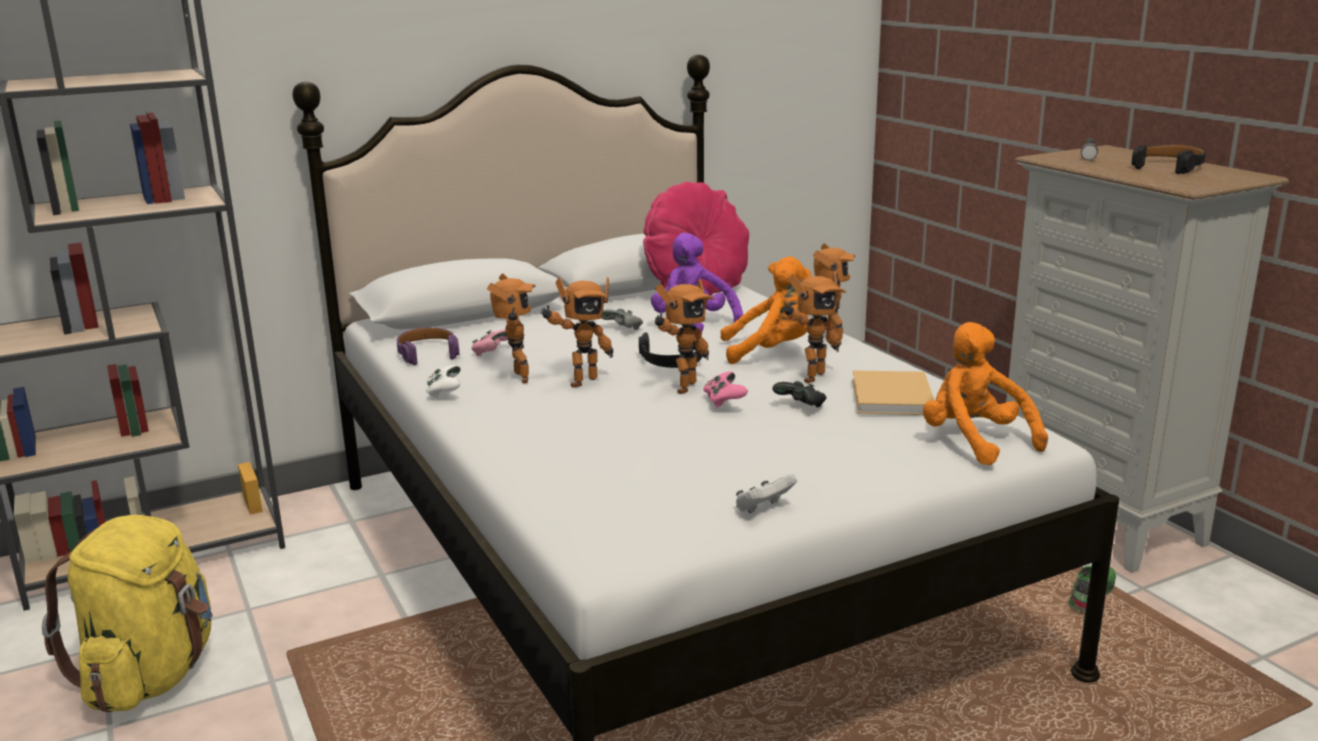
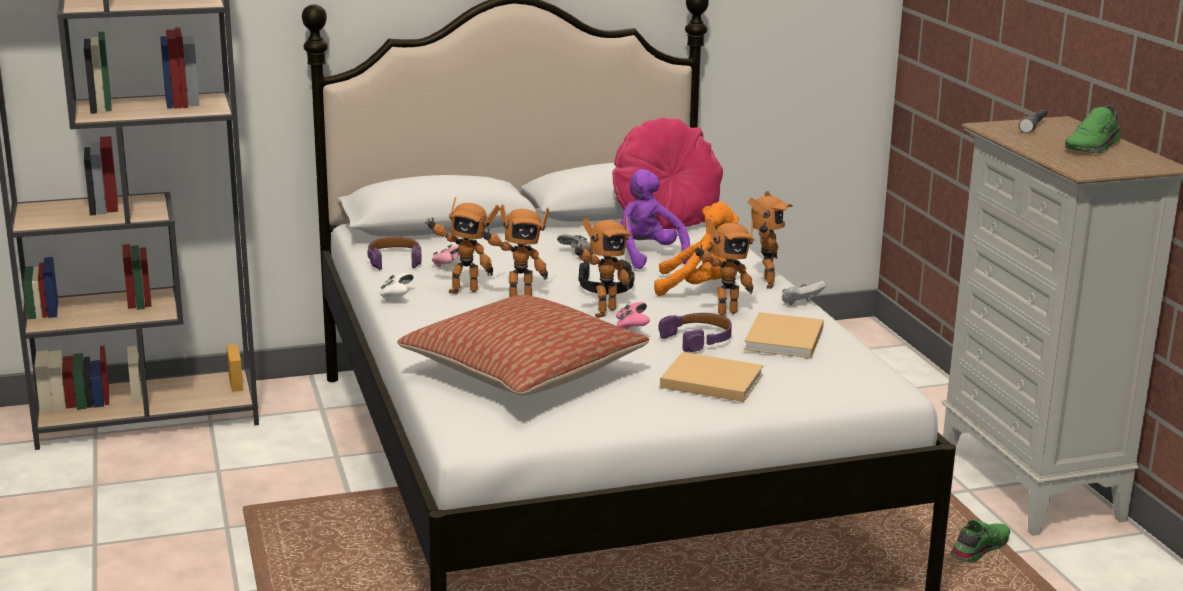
camera: 10 degrees right, 0 degrees up
yellow backpack [42,515,212,713] -> none
toy robot [487,274,536,383] -> toy robot turned 90 degrees clockwise [425,197,500,294]
white game controller [736,474,797,513] -> white game controller moved to [781,281,826,305]
black game controller [772,381,826,407] -> purple headphones [659,313,732,352]
orange plush toy [923,322,1048,466] -> none
black headphones [1132,144,1206,174] -> green shoe [1065,106,1121,153]
none -> pillow [397,294,650,396]
none -> beige book [660,352,764,402]

